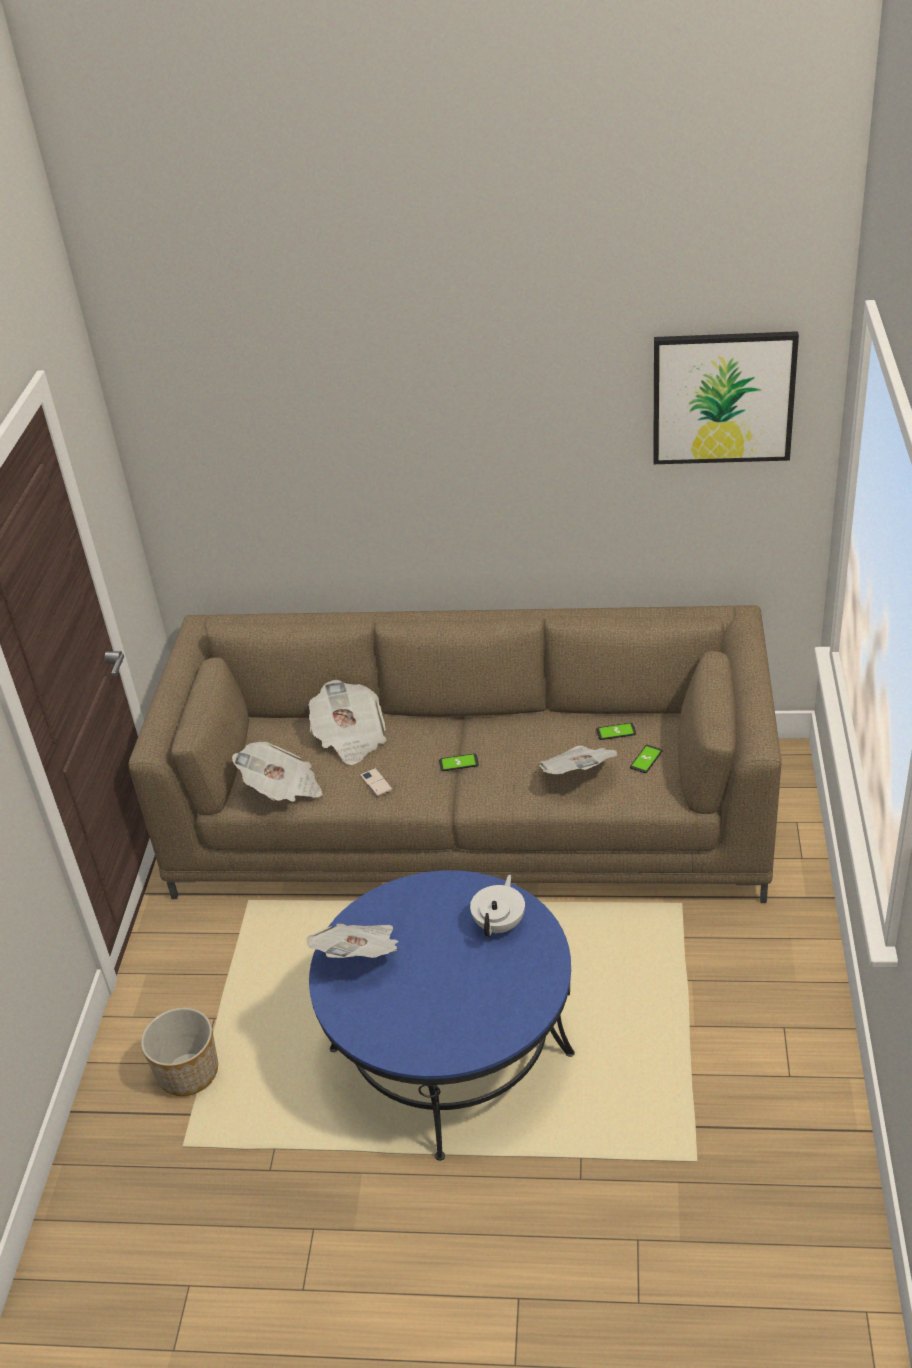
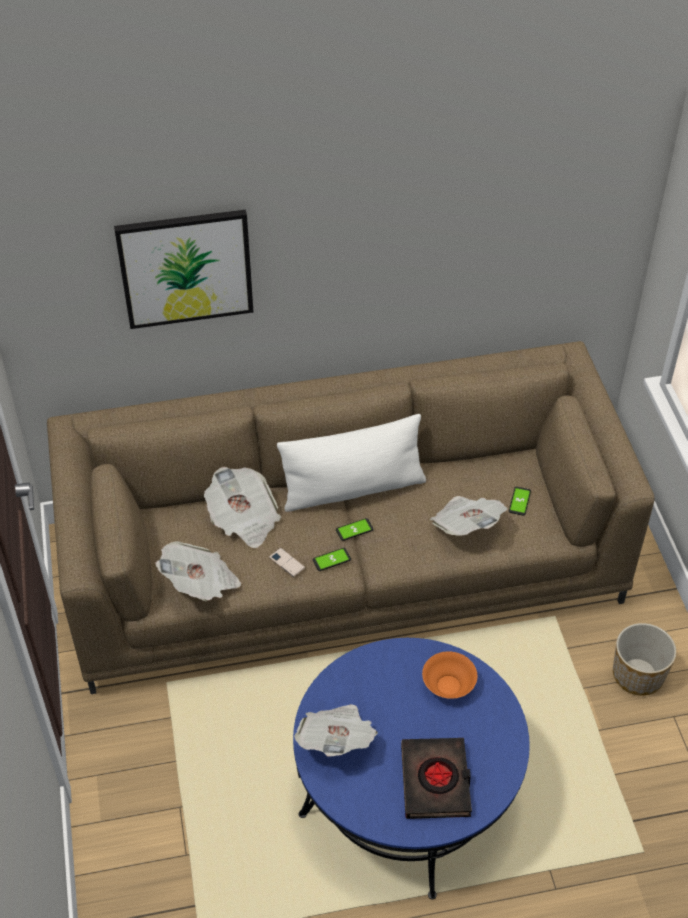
camera: 20 degrees left, 10 degrees up
planter [141,1008,218,1096] -> planter moved to [613,623,677,696]
white teapot [470,875,525,937] -> orange bowl [422,651,477,699]
phone [596,723,636,740] -> phone moved to [313,548,351,571]
picture [653,331,799,464] -> picture moved to [114,209,253,329]
none -> white pillow [277,414,426,512]
none -> black book [401,738,472,819]

